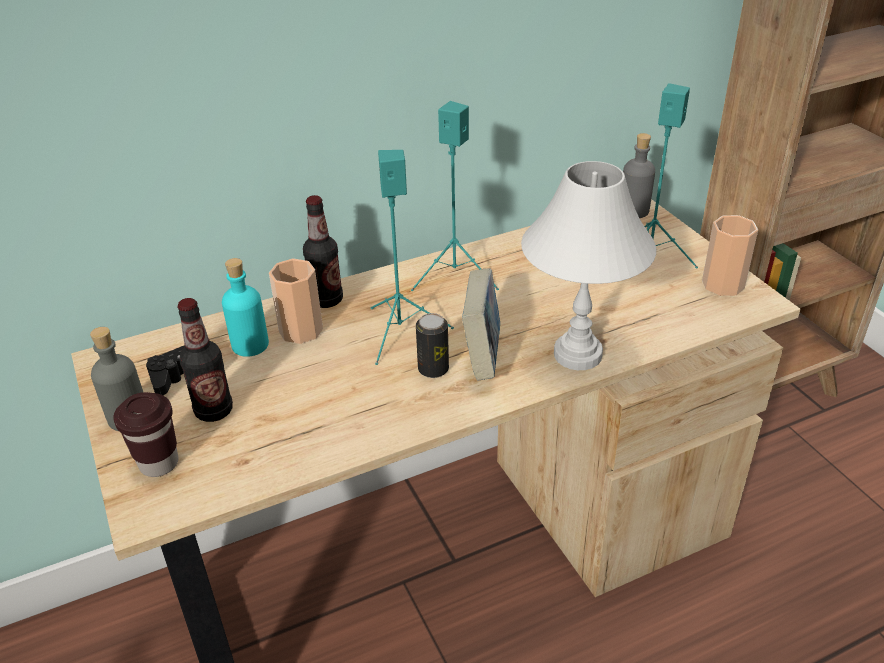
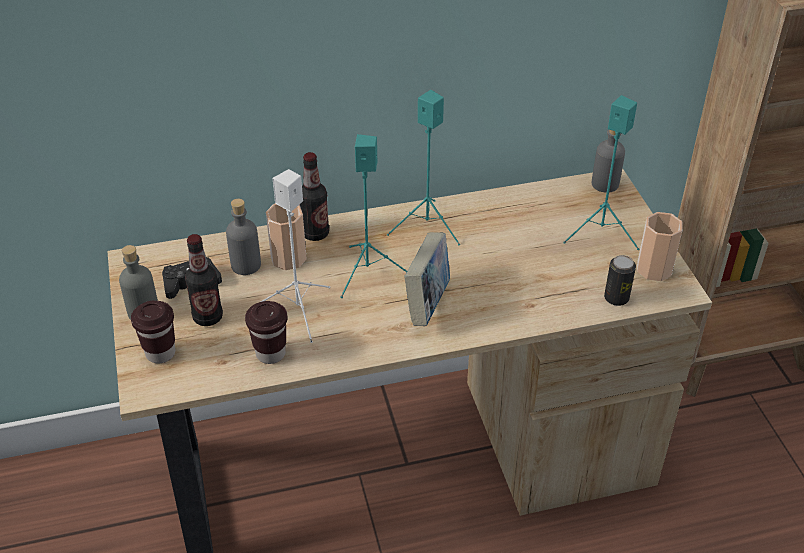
camera: 10 degrees right, 5 degrees up
turquoise bottle [222,258,269,357] -> grey bottle [226,199,261,275]
can [416,313,449,378] -> can moved to [604,255,636,306]
white table lamp [521,161,656,370] -> none
none -> brown cup [245,301,288,364]
none -> white speaker [261,169,330,343]

